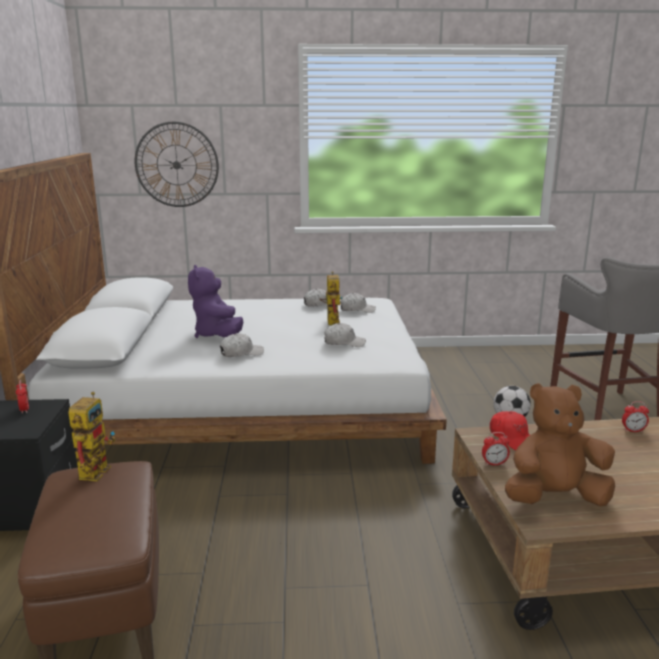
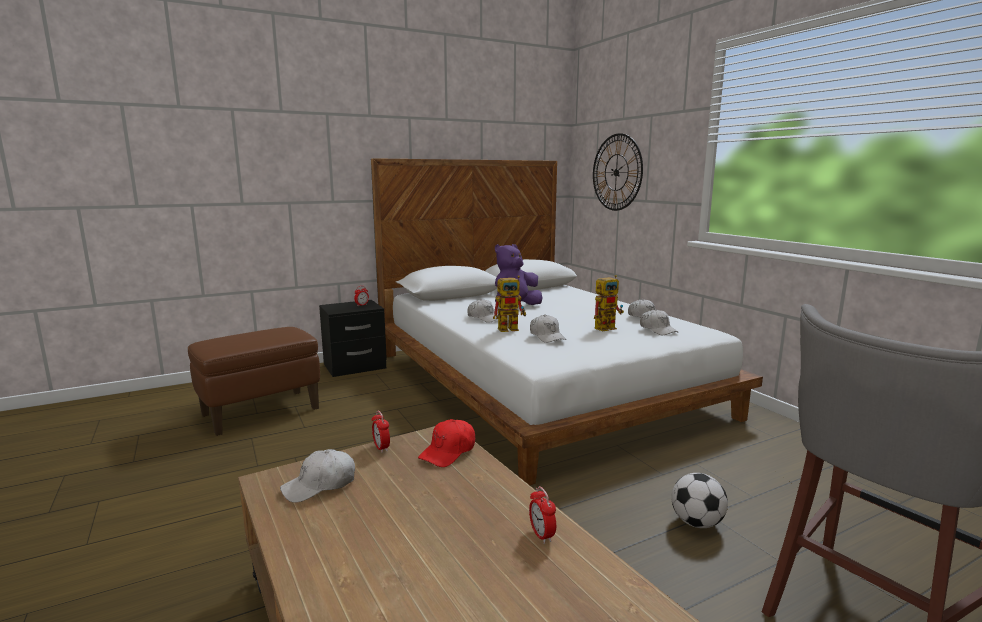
camera: 65 degrees right, 5 degrees down
toy robot [68,391,115,481] -> toy robot moved to [493,276,526,332]
brown plush toy [505,383,615,506] -> white cap [280,449,355,503]

